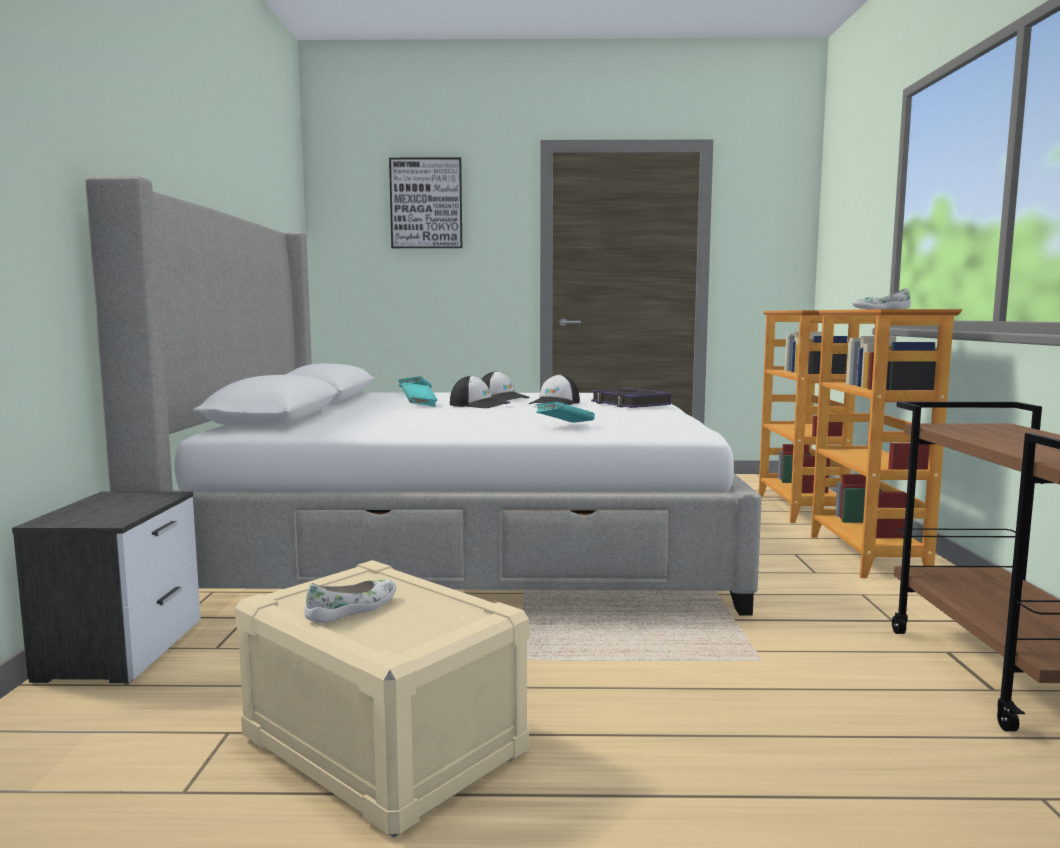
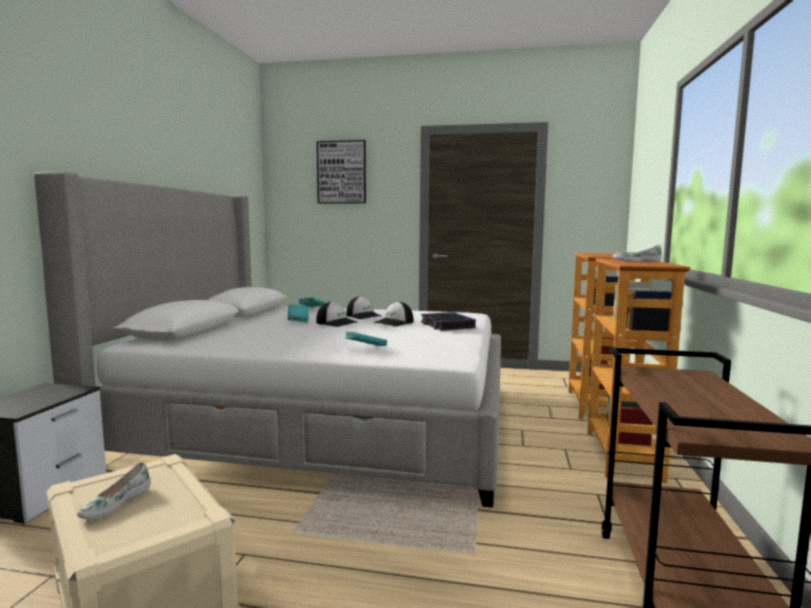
camera: 10 degrees right, 0 degrees up
white shoe [305,579,396,623] -> white shoe turned 150 degrees clockwise [77,462,151,519]

